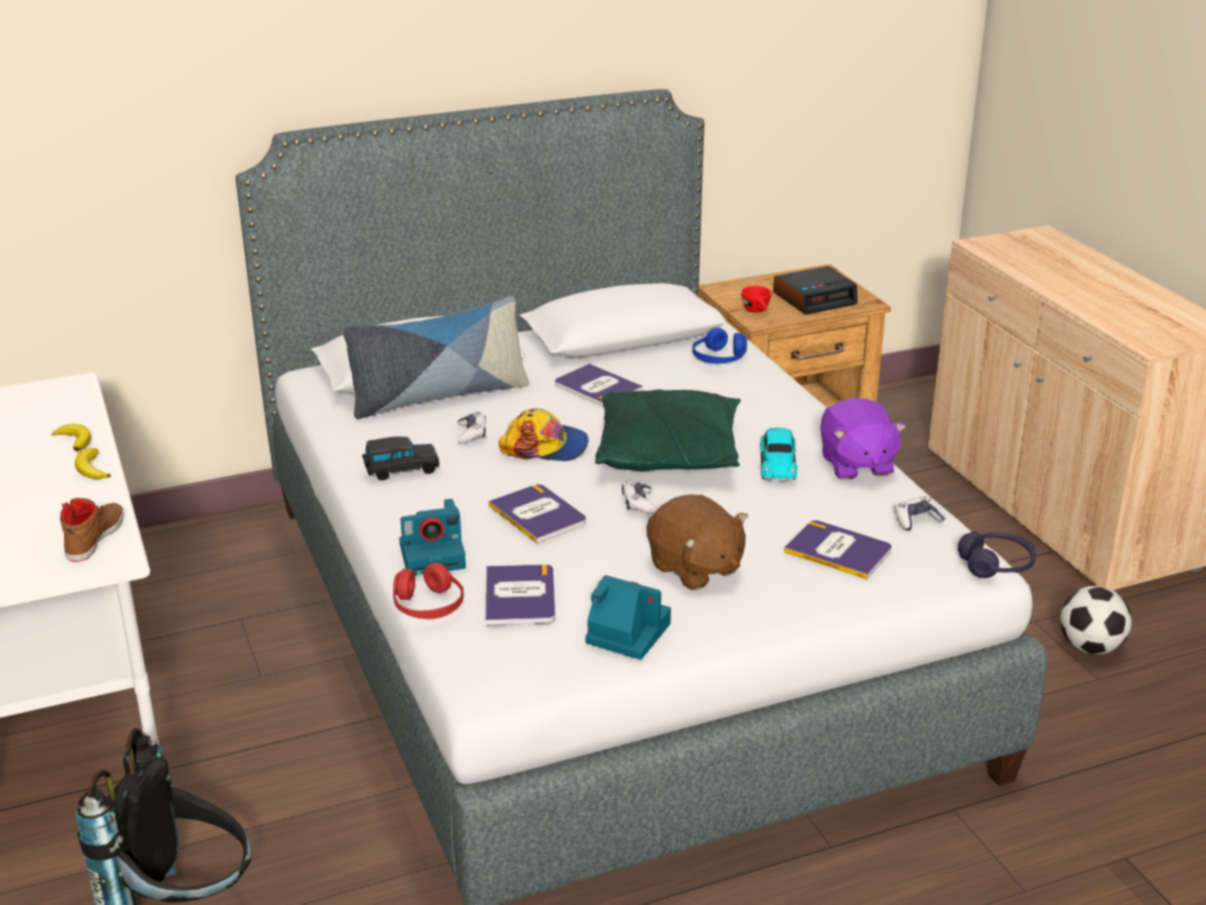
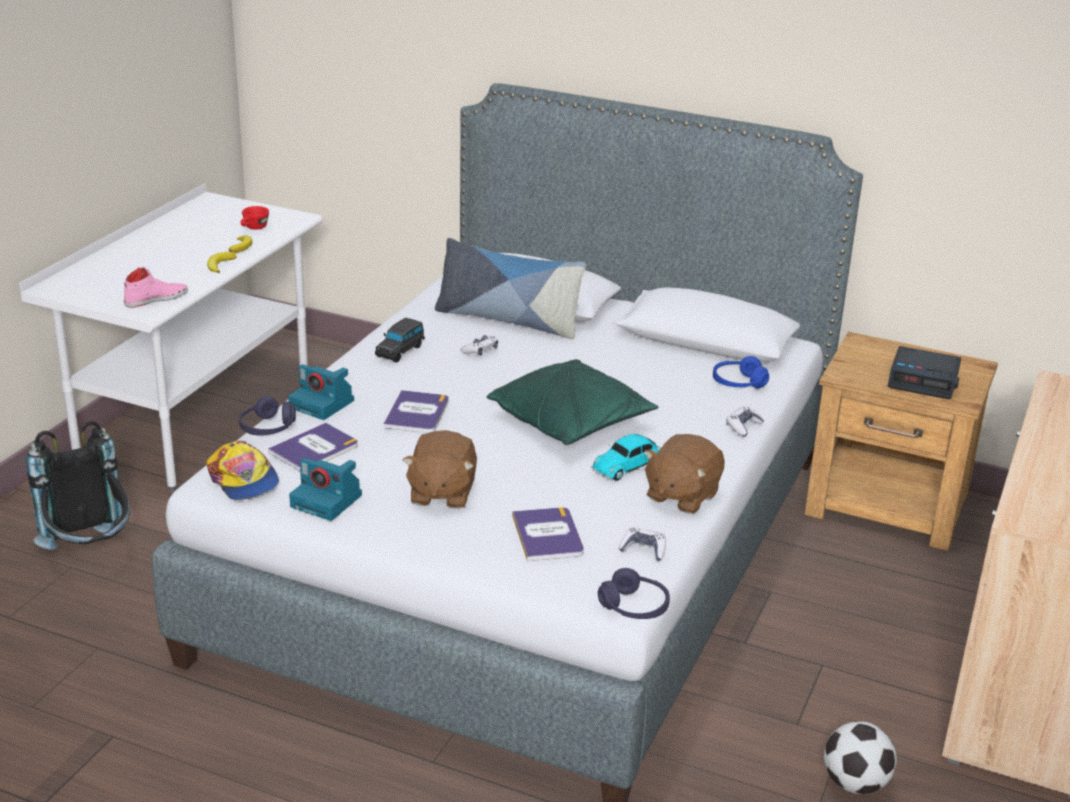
camera: 45 degrees right, 0 degrees up
brown shoe [60,498,124,562] -> pink shoe [124,267,188,308]
black toy car [362,436,439,481] -> black toy car turned 90 degrees clockwise [375,318,425,363]
red headphones [393,562,464,619] -> purple headphones [239,396,296,436]
cap [498,408,589,461] -> cap moved to [206,440,279,500]
book [555,364,643,407] -> none
camera [585,575,671,660] -> camera turned 135 degrees clockwise [289,458,362,521]
game controller [622,480,658,514] -> game controller moved to [726,407,764,437]
red cup [741,286,772,313] -> red cup moved to [240,206,269,230]
purple plush toy [820,398,906,480] -> brown plush toy [644,434,725,514]

